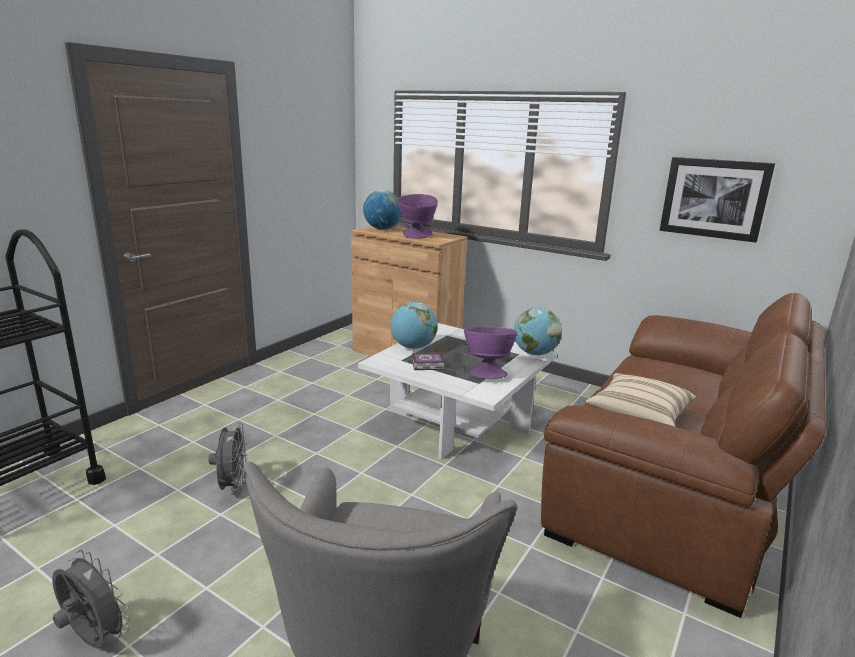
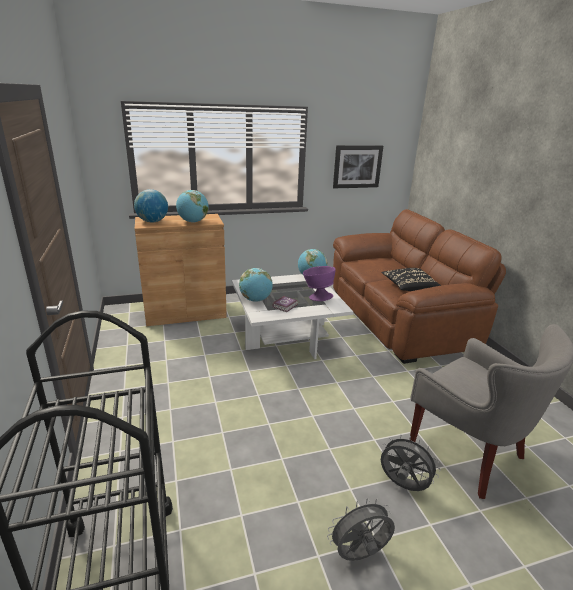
camera: 50 degrees left, 5 degrees up
grey fan [208,423,248,494] -> grey fan moved to [381,434,441,491]
purple bowl [397,194,438,239] -> globe [176,190,208,223]
beige pillow [585,373,696,427] -> black pillow [382,268,441,291]

